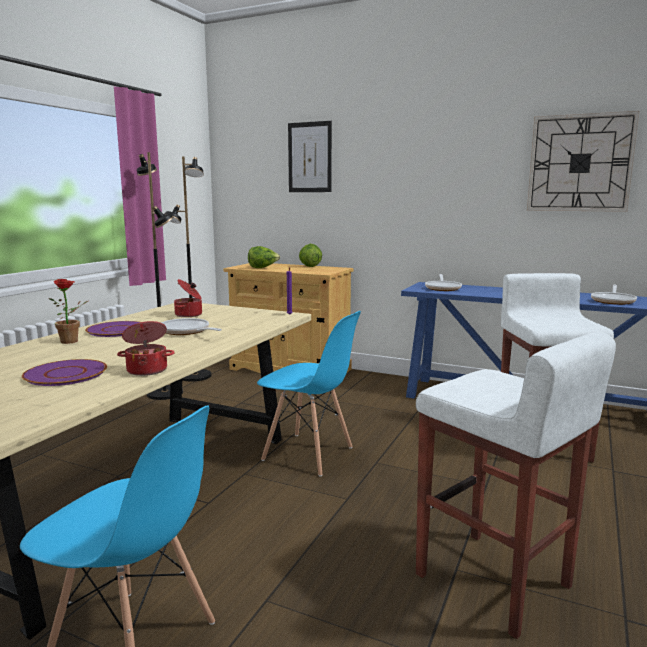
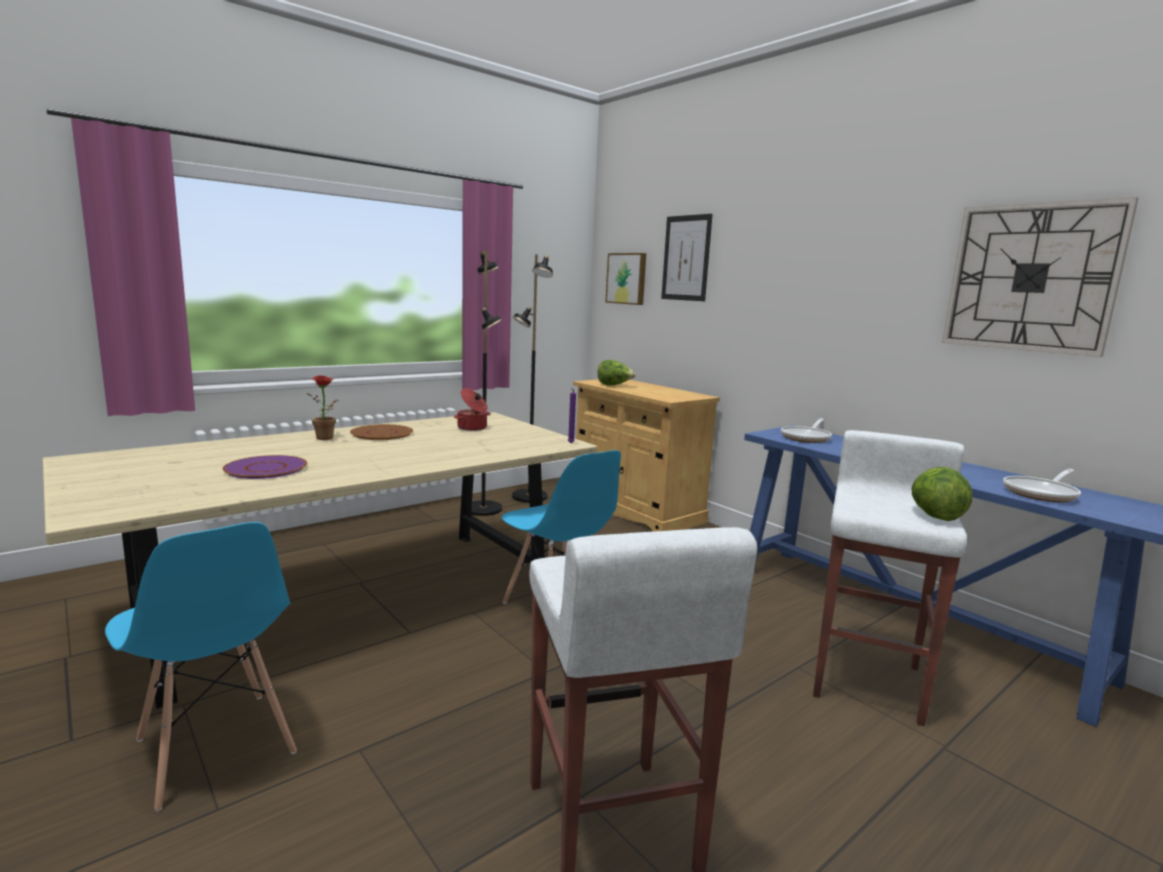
camera: 25 degrees right, 0 degrees up
purple plate [85,321,140,337] -> brown plate [350,424,413,440]
cooking pot [117,321,175,376] -> none
frying pan [161,318,222,335] -> none
lettuce [299,244,322,267] -> lettuce moved to [912,467,973,521]
none -> picture [605,253,646,305]

